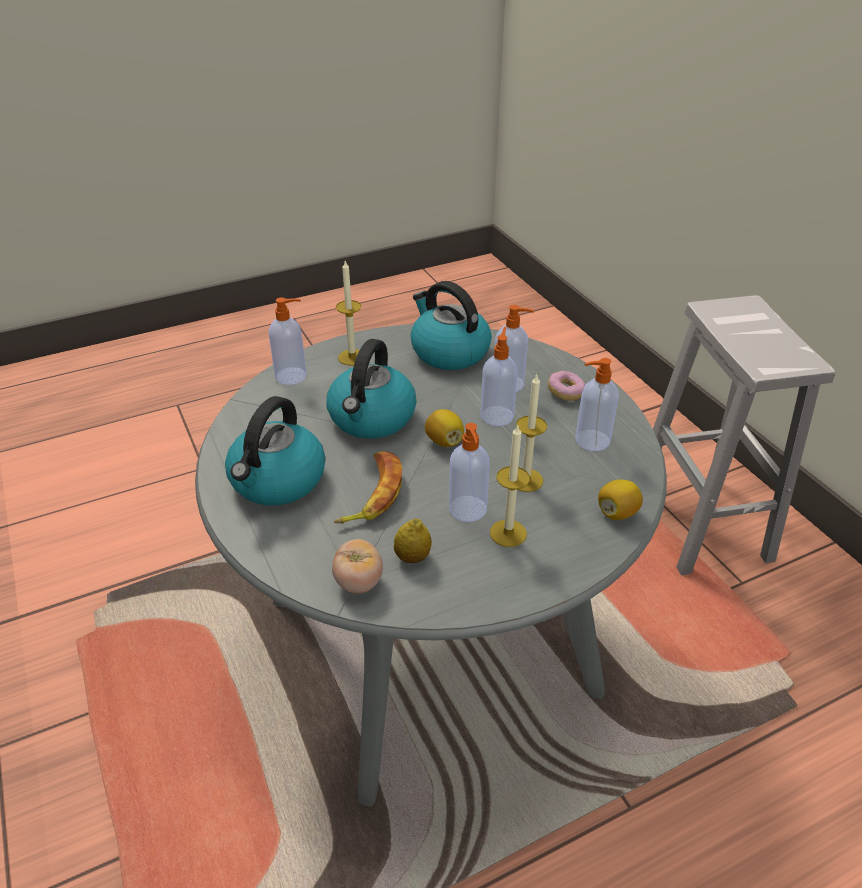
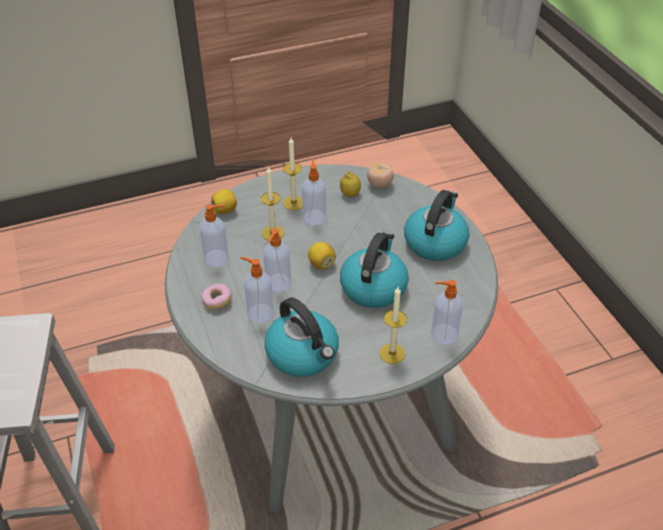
camera: 175 degrees left, 5 degrees up
banana [334,451,402,523] -> none

